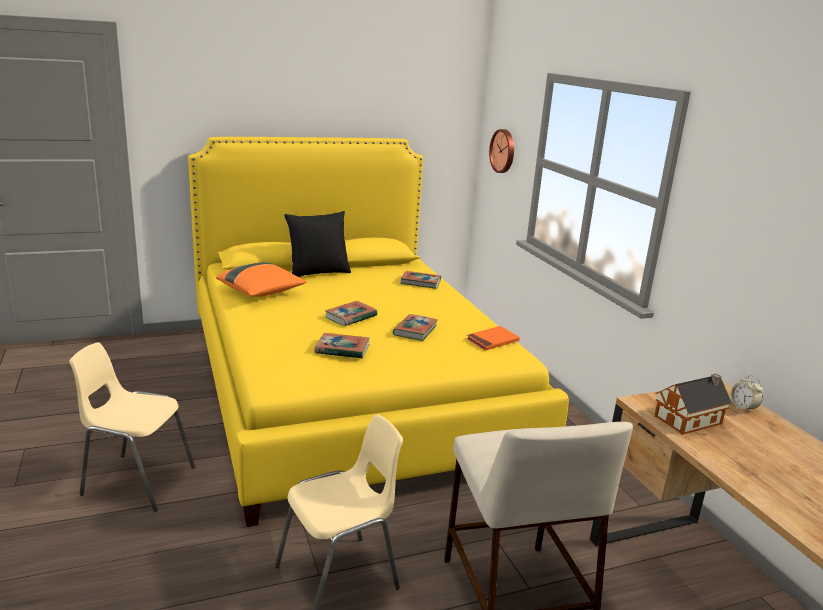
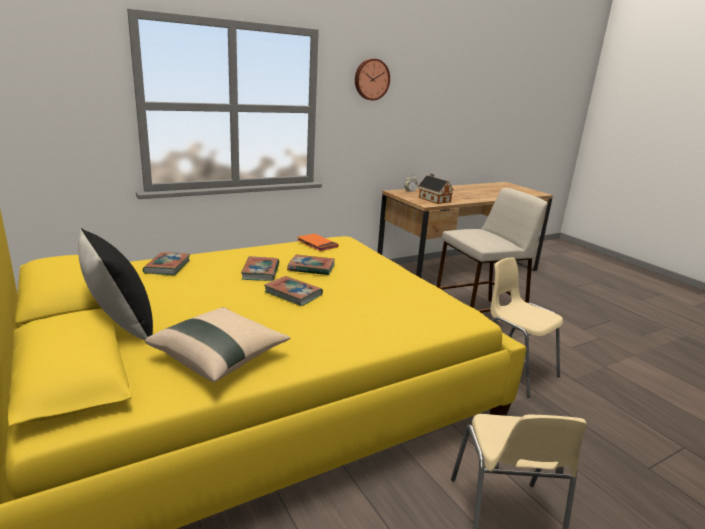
camera: 100 degrees left, 0 degrees up
orange pillow [216,262,307,297] -> beige pillow [145,307,290,382]
book [315,333,370,358] -> book moved to [241,256,279,281]
wall clock [489,129,514,173] -> wall clock moved to [355,58,390,100]

